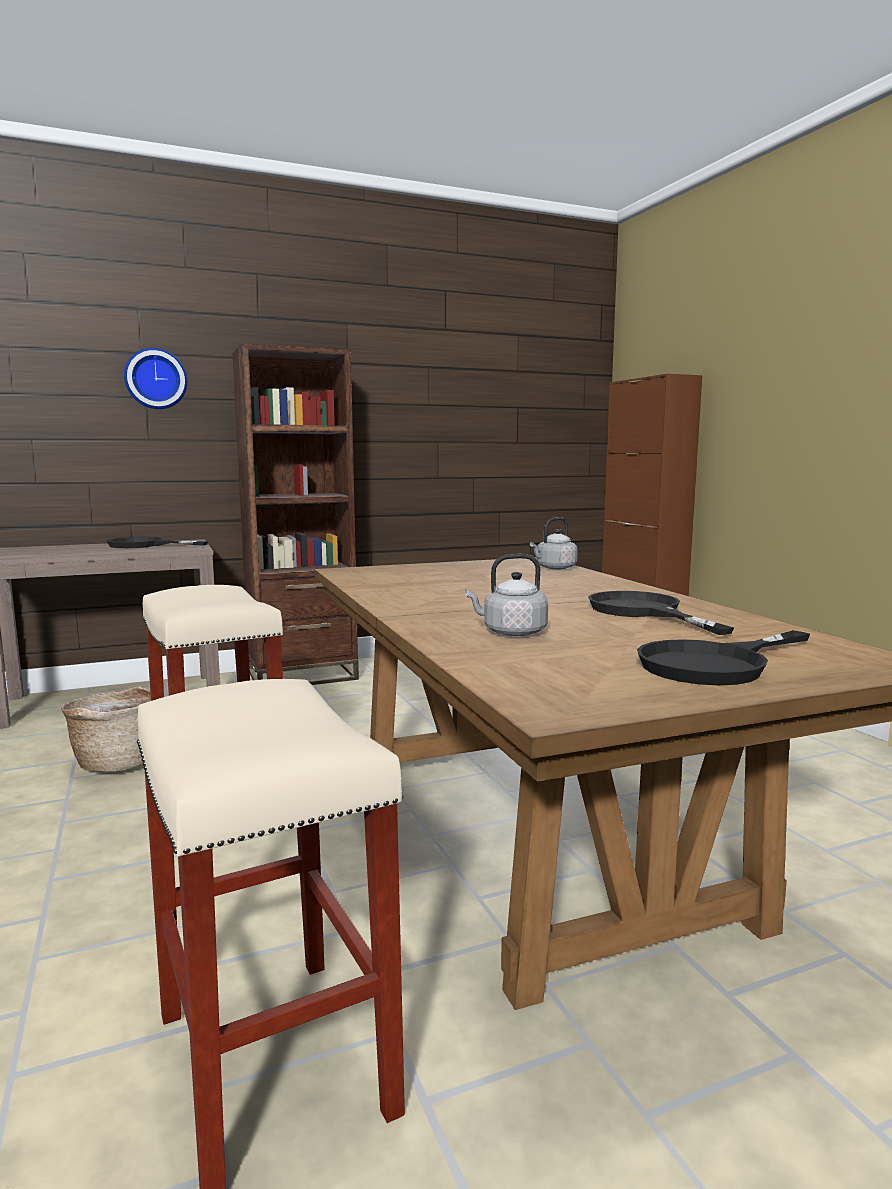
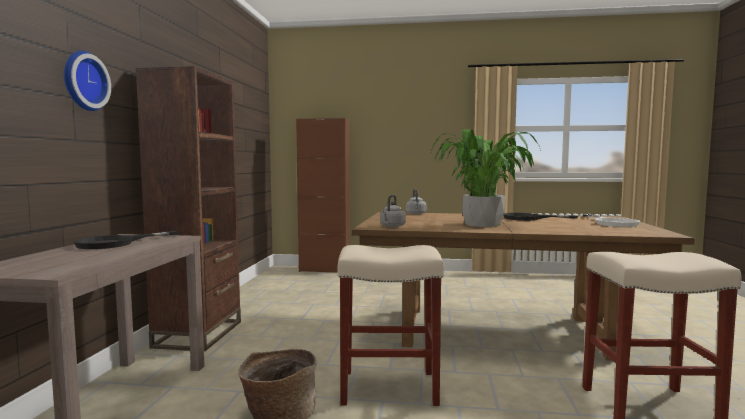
camera: 60 degrees left, 5 degrees down
grey kettle [465,554,548,636] -> grey kettle moved to [380,195,406,227]
black frying pan [637,630,810,685] -> white frying pan [583,214,640,227]
none -> potted plant [431,129,541,227]

